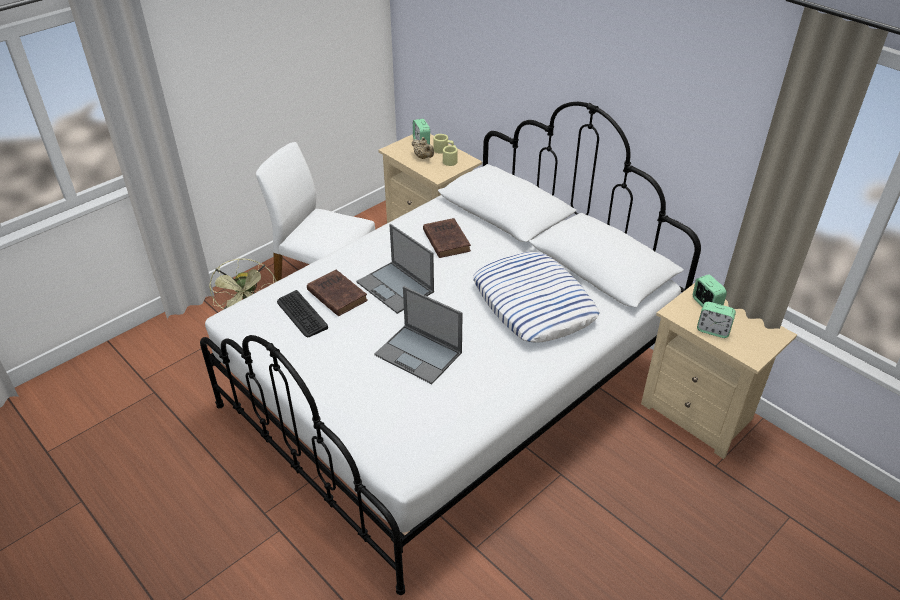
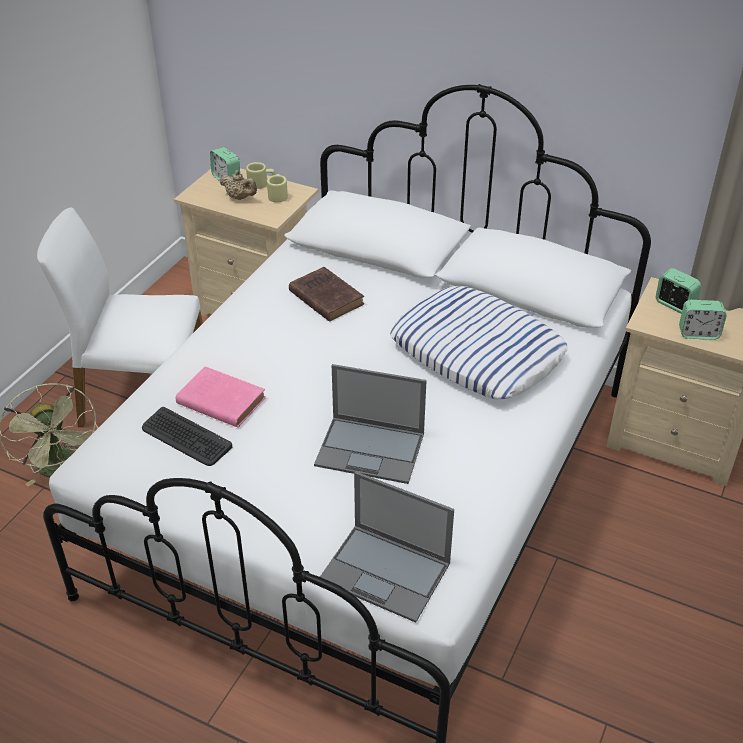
camera: 20 degrees left, 0 degrees up
brown book [307,270,368,316] -> pink book [176,366,266,428]
laptop [356,224,434,314] -> laptop moved to [320,471,454,623]

